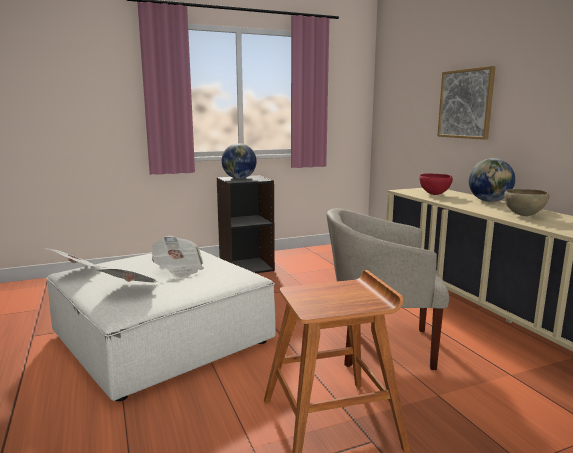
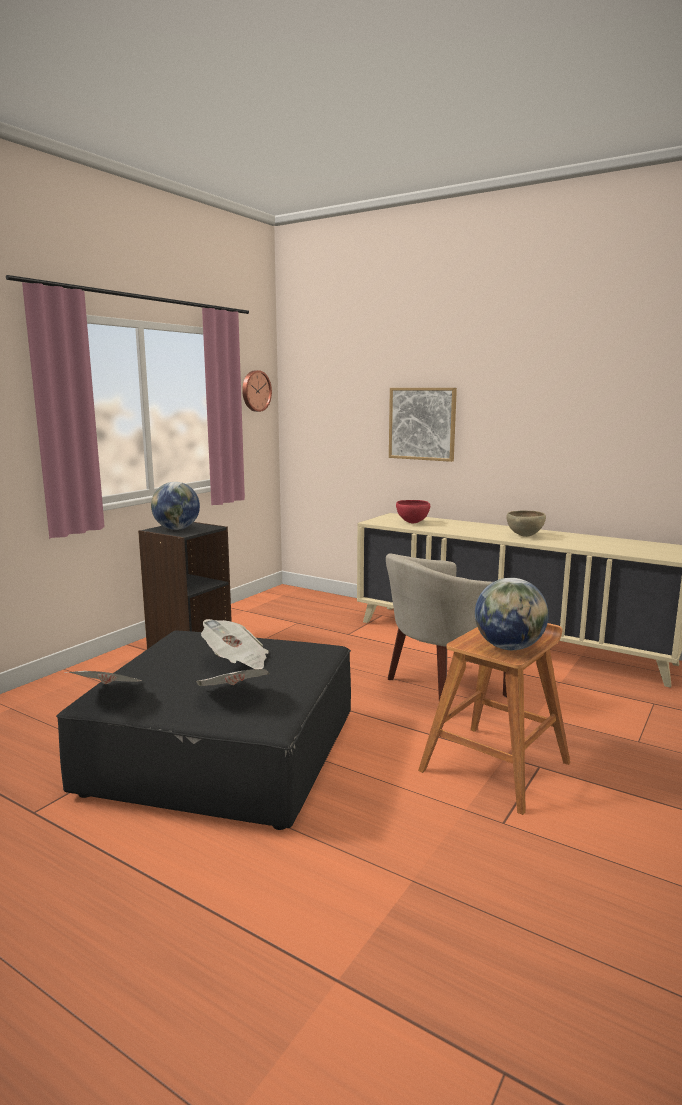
camera: 35 degrees left, 0 degrees up
white ottoman [46,250,275,401] -> black ottoman [56,630,351,830]
globe [469,158,515,202] -> globe moved to [475,578,549,650]
none -> wall clock [242,370,272,412]

